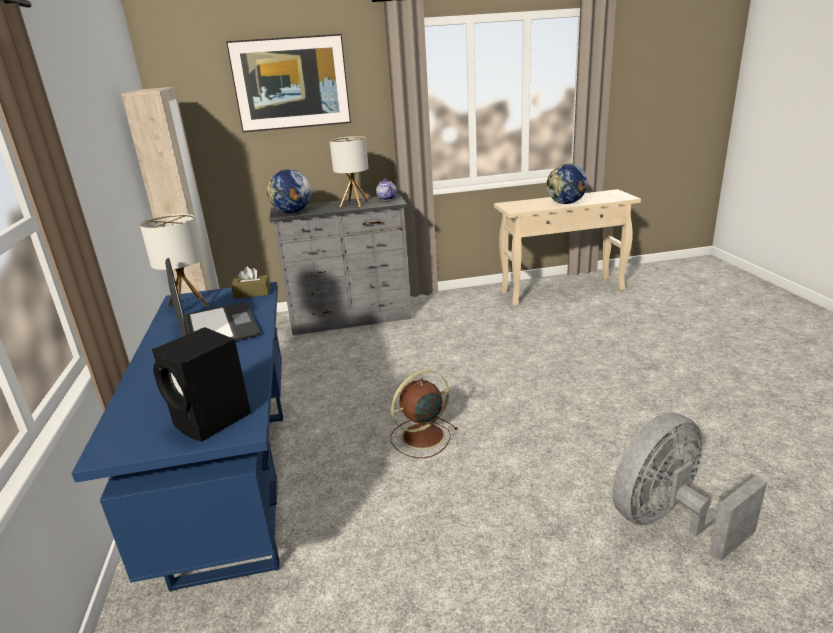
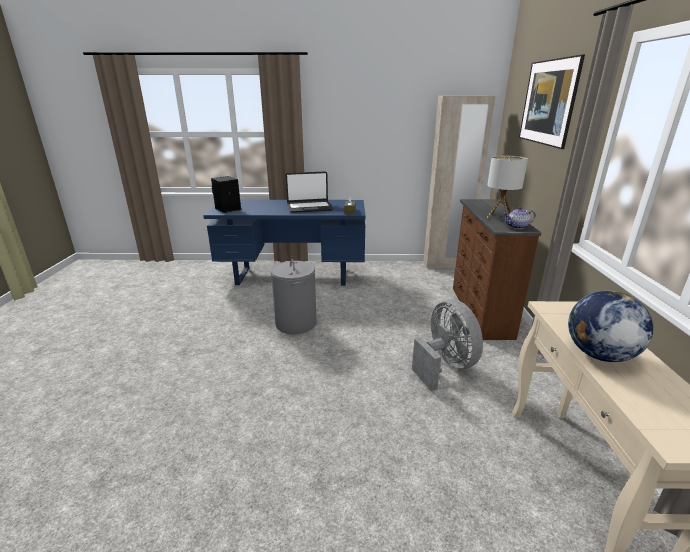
camera: 100 degrees right, 0 degrees up
table lamp [140,214,209,306] -> none
globe [267,169,311,213] -> none
grey dresser [269,194,412,335] -> brown dresser [453,199,541,340]
brown fan [390,370,458,458] -> grey laundry basket [271,259,317,335]
grey fan [612,413,767,561] -> grey fan moved to [412,300,483,391]

